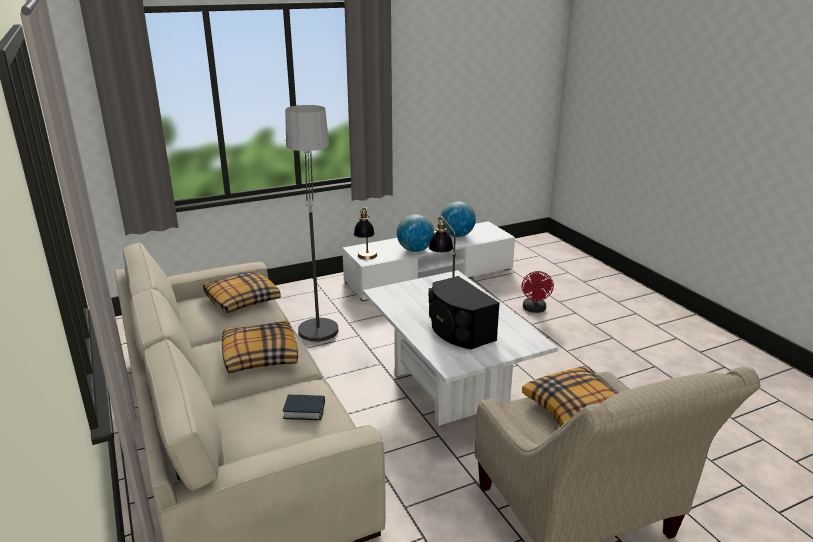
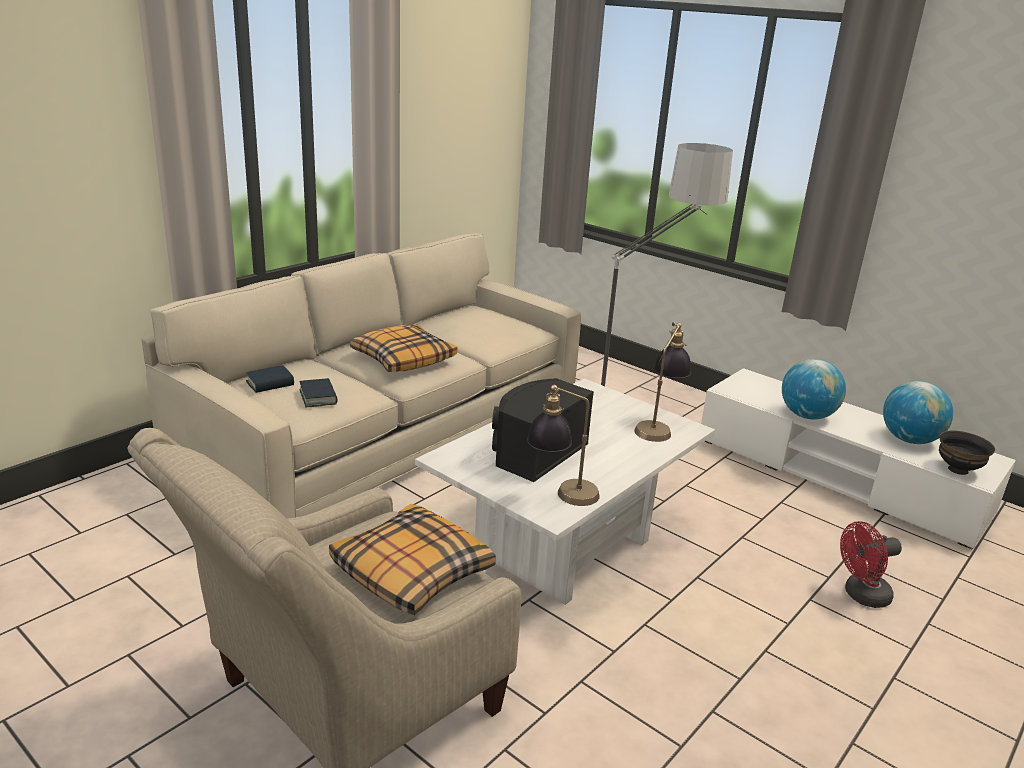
camera: 65 degrees right, 0 degrees up
pillow [203,270,281,313] -> none
table lamp [354,207,377,260] -> table lamp moved to [526,385,600,506]
none -> book [246,365,294,393]
none -> black bowl [939,431,995,475]

